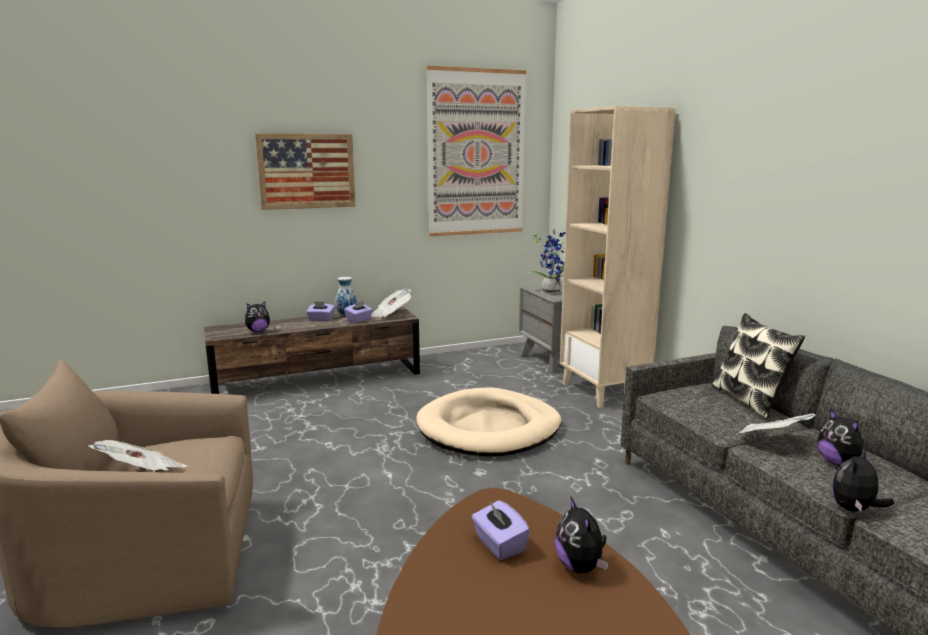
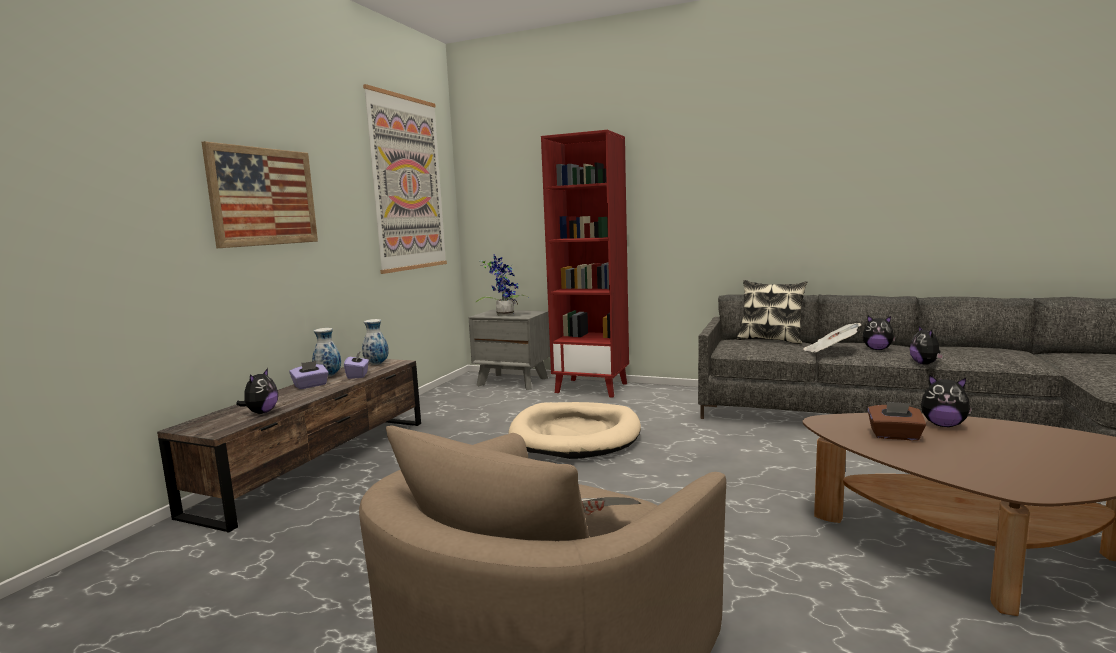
camera: 45 degrees left, 5 degrees down
newspaper [371,289,411,317] -> vase [362,319,389,365]
purple tissue box [472,500,530,560] -> brown tissue box [868,402,926,440]
beige bookcase [560,106,676,408] -> red bookcase [541,130,629,398]

